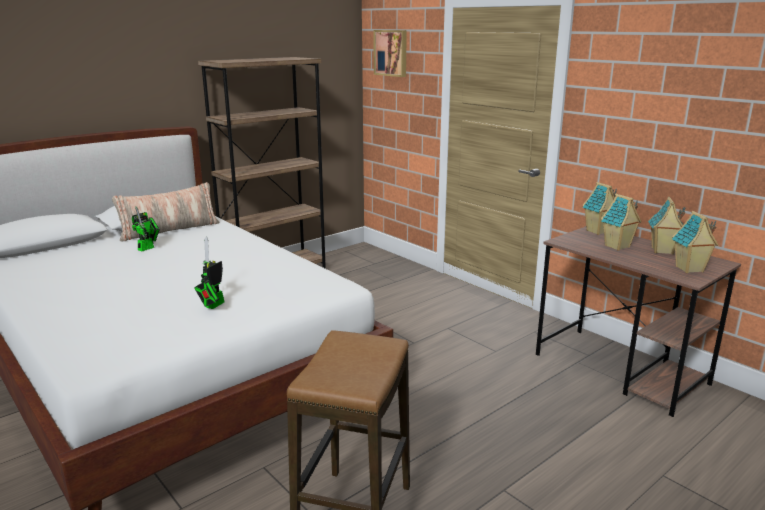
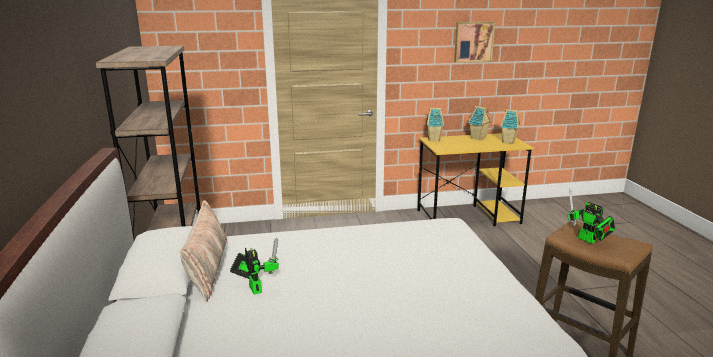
camera: 60 degrees left, 0 degrees up
toy robot [194,236,225,309] -> toy robot moved to [568,189,615,244]
picture [373,30,407,77] -> picture moved to [454,22,495,63]
brown desk [536,226,741,417] -> yellow desk [417,133,534,226]
toy house [601,194,642,251] -> none

